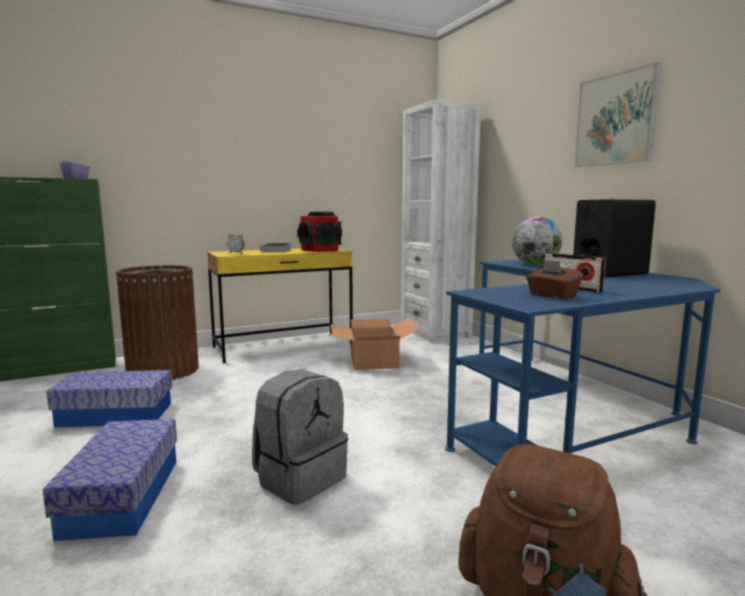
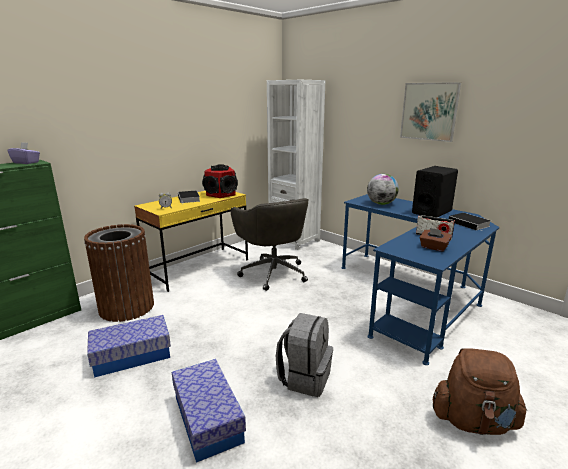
camera: 20 degrees left, 10 degrees up
cardboard box [331,318,420,370] -> grey office chair [231,198,309,291]
none -> book [449,213,491,232]

